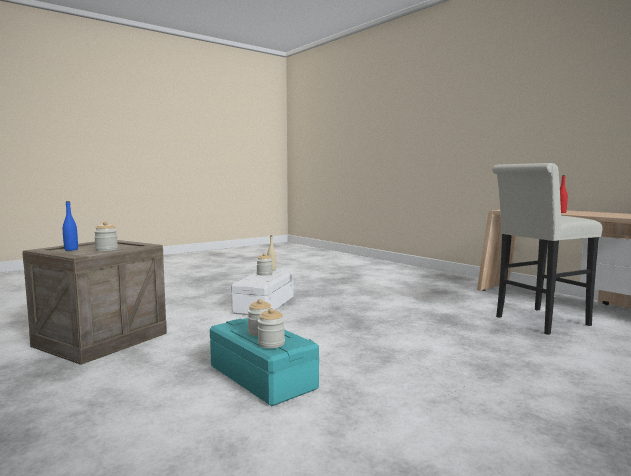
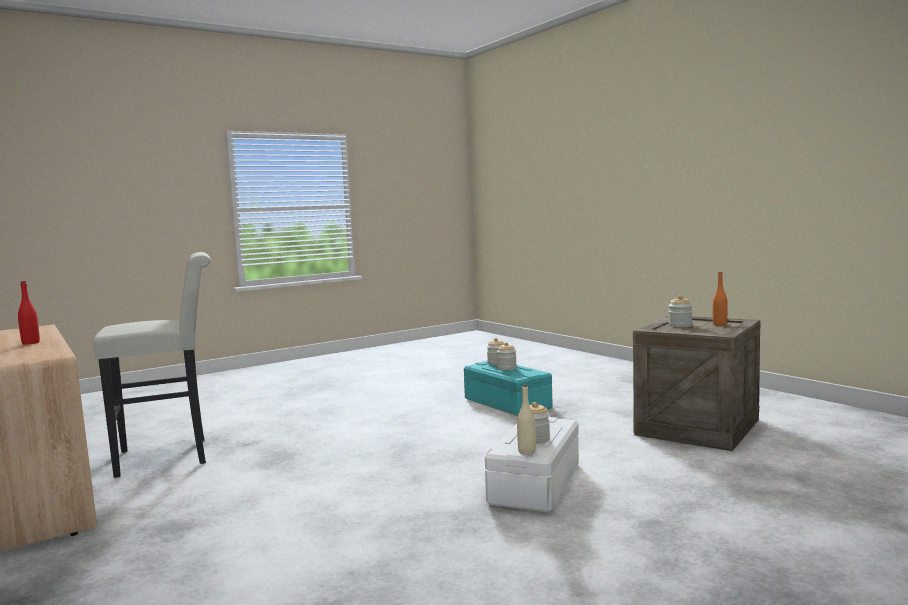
camera: 175 degrees left, 0 degrees up
blue bottle [63,201,78,251] -> orange bottle [713,272,728,326]

